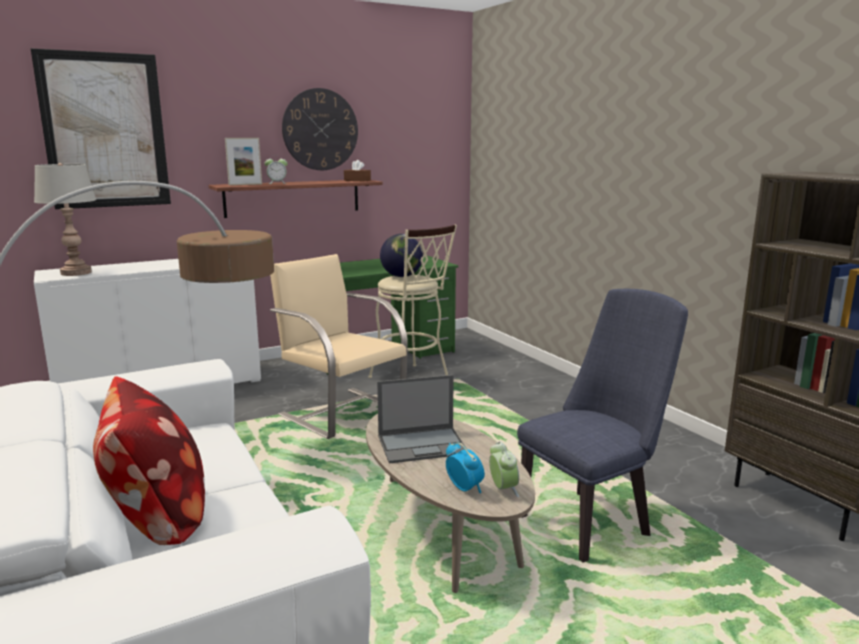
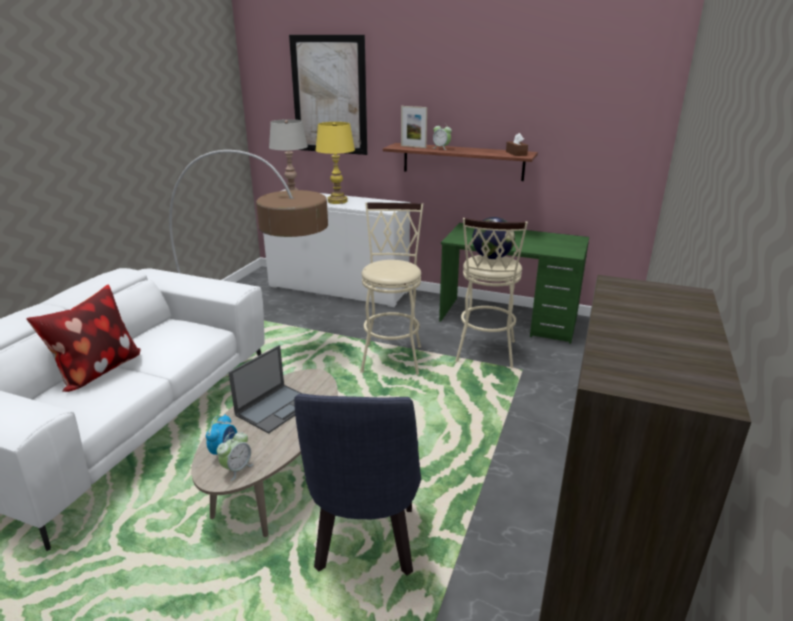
camera: 50 degrees right, 10 degrees up
beige armchair [270,254,408,439] -> beige stool [360,203,423,375]
wall clock [282,88,358,170] -> none
laptop [377,375,467,464] -> laptop turned 90 degrees counterclockwise [228,345,303,434]
blue chair [517,289,688,563] -> blue chair turned 75 degrees clockwise [294,393,421,576]
none -> yellow table lamp [315,122,355,204]

